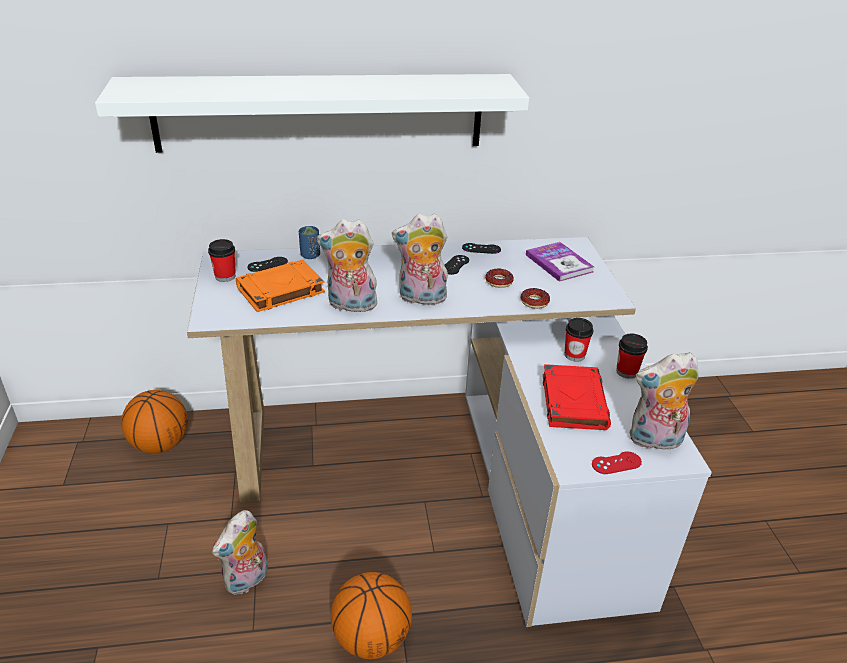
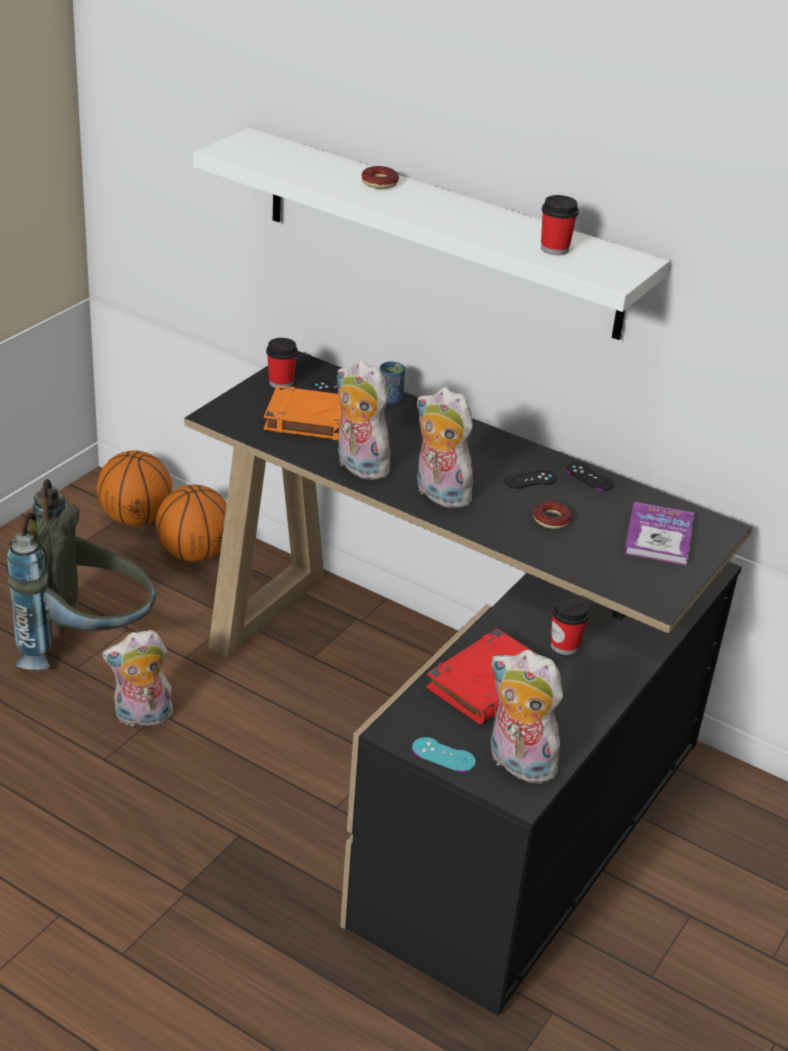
camera: 40 degrees right, 0 degrees up
white desk [187,237,712,627] -> black desk [184,351,753,1016]
basketball [331,572,412,659] -> basketball moved to [97,450,172,526]
donut [521,288,550,309] -> donut moved to [361,166,399,189]
red game controller [592,452,642,474] -> turquoise game controller [412,737,476,772]
cup [616,334,648,379] -> cup moved to [541,195,579,255]
none -> grey backpack [7,479,156,670]

